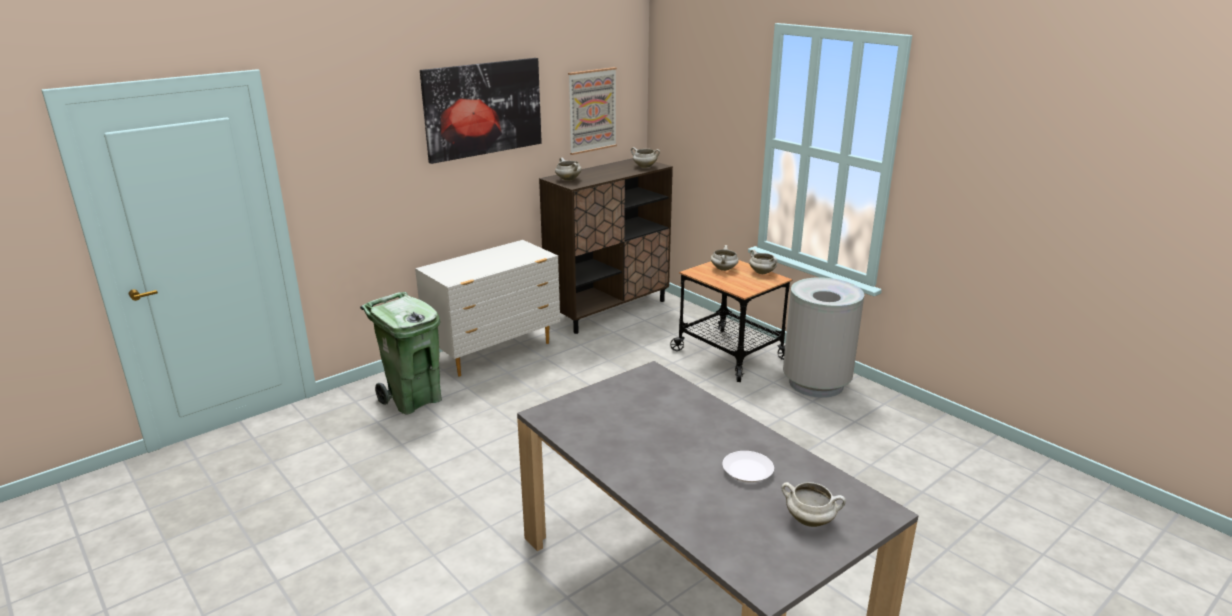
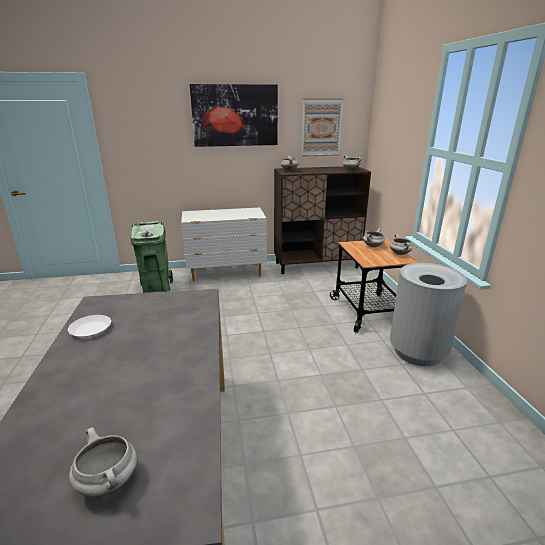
camera: 30 degrees right, 0 degrees up
white plate [722,451,774,482] -> white plate moved to [68,315,111,338]

